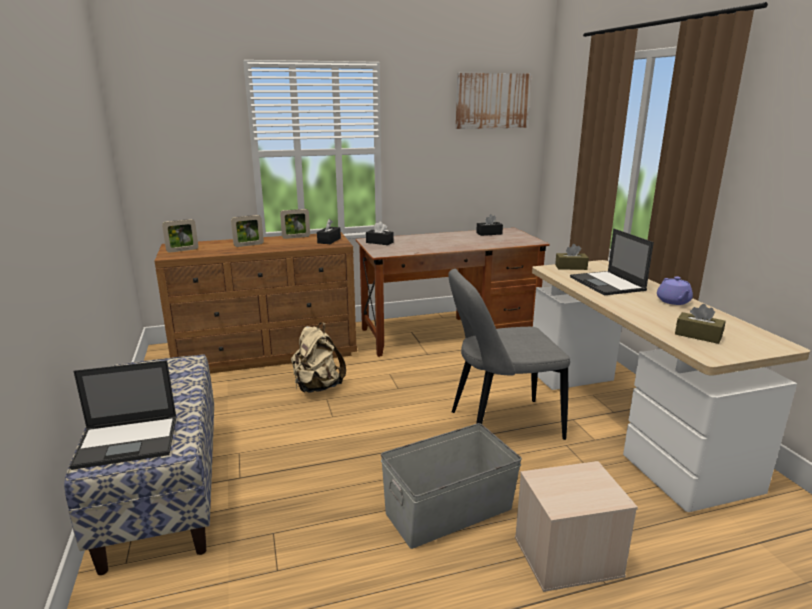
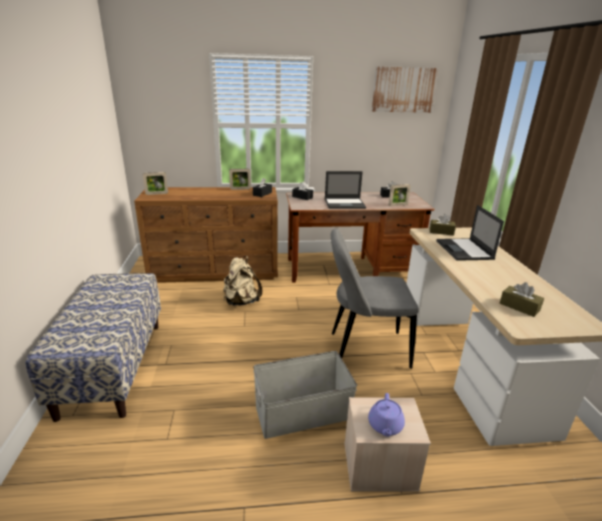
camera: 10 degrees right, 5 degrees up
laptop [70,360,177,470] -> laptop moved to [325,171,366,209]
picture frame [231,215,264,247] -> picture frame moved to [389,184,411,206]
purple teapot [657,276,693,305] -> purple teapot moved to [368,393,405,437]

